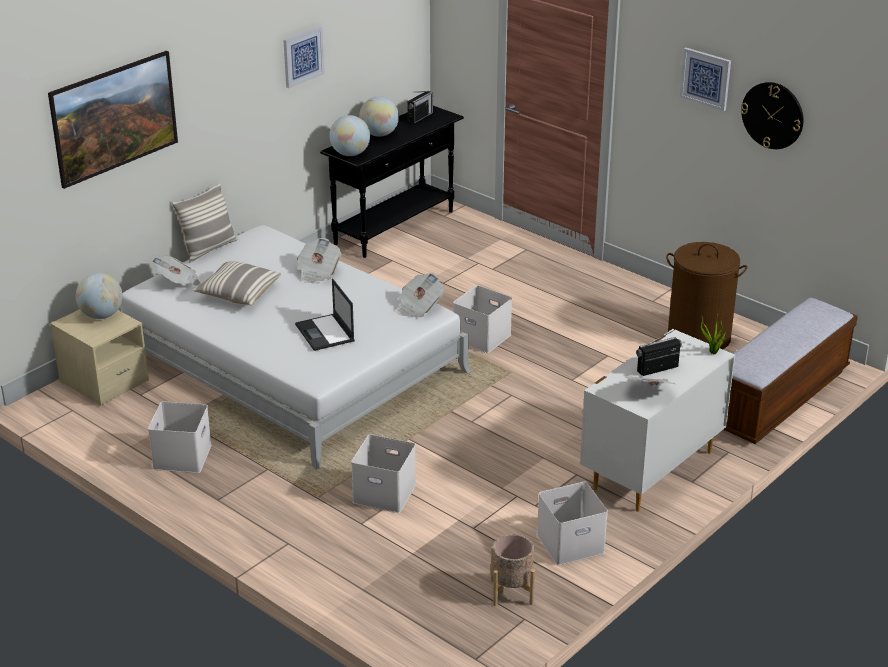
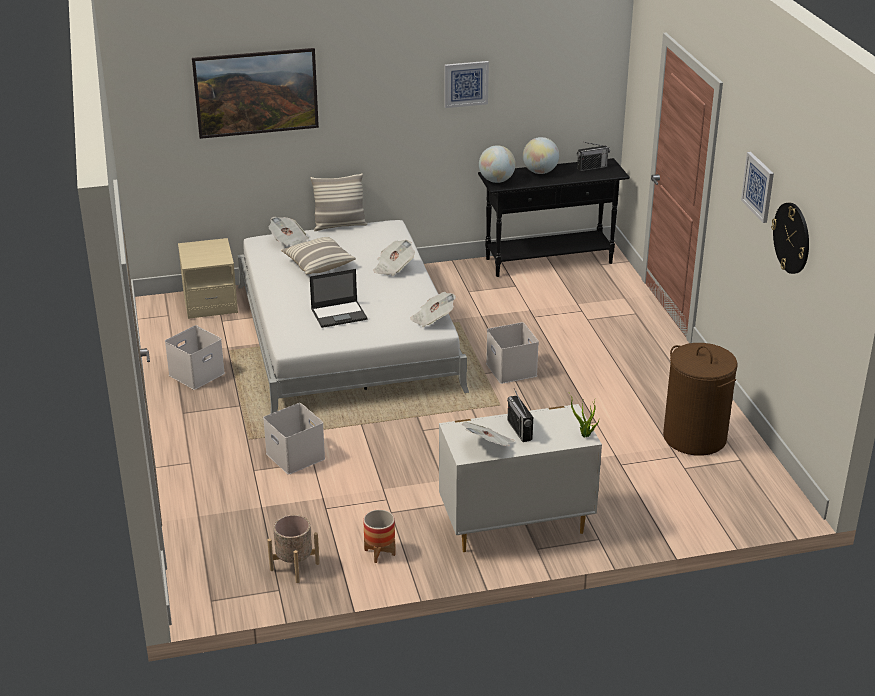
camera: 35 degrees right, 0 degrees up
globe [76,273,123,319] -> none
laptop [295,278,355,351] -> laptop turned 120 degrees counterclockwise [310,269,368,328]
white storage box [537,481,608,565] -> planter [363,510,396,563]
radio [636,329,682,376] -> radio turned 120 degrees counterclockwise [507,388,533,442]
bench [723,298,858,444] -> none

